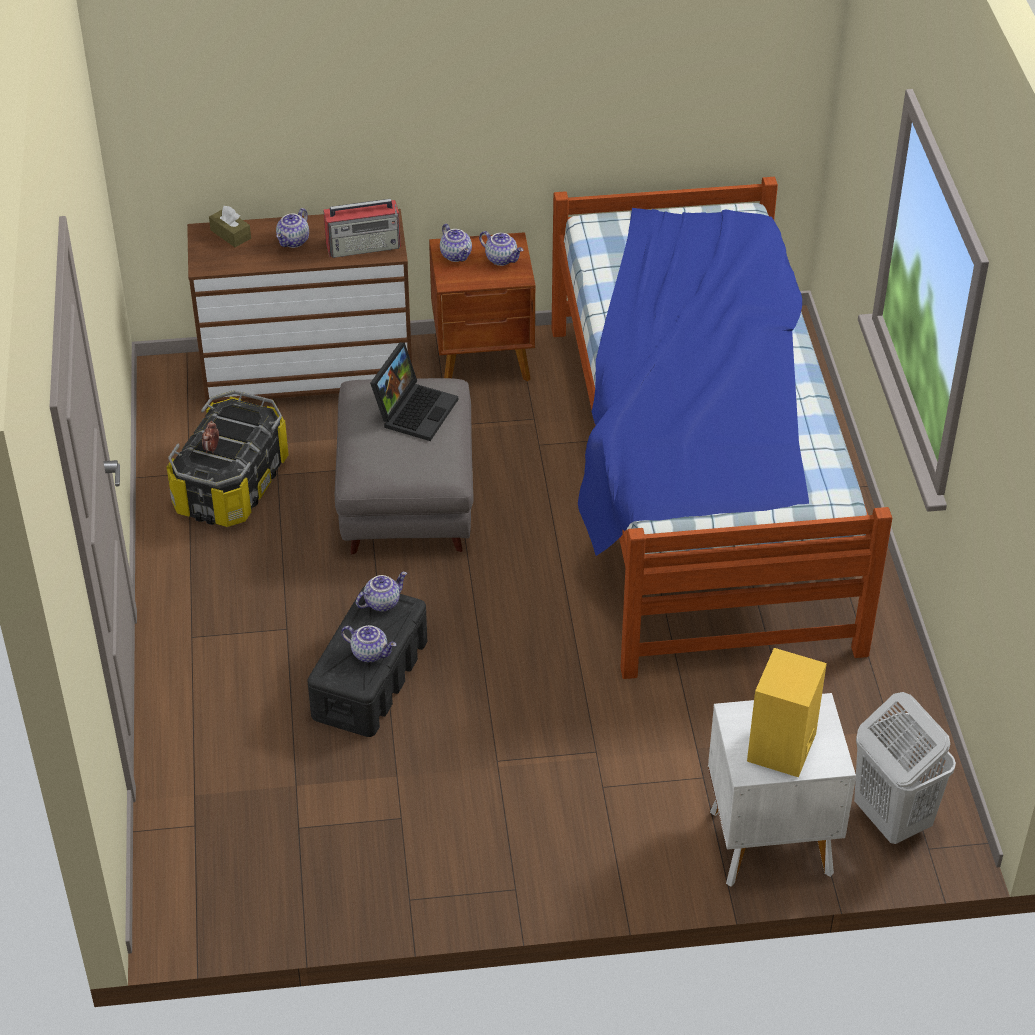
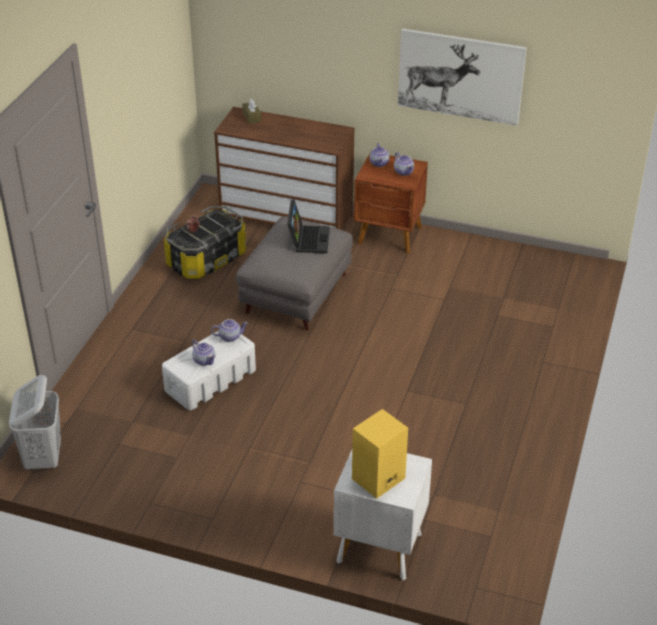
camera: 25 degrees right, 5 degrees down
teapot [276,208,309,248] -> none
black storage box [308,586,427,737] -> white storage box [162,331,256,410]
radio [324,199,401,258] -> none
laptop [370,342,458,441] -> laptop turned 45 degrees counterclockwise [287,200,330,253]
bed [552,177,892,679] -> none
white laundry basket [854,692,956,844] -> white laundry basket moved to [9,375,61,470]
none -> picture [398,28,527,126]

